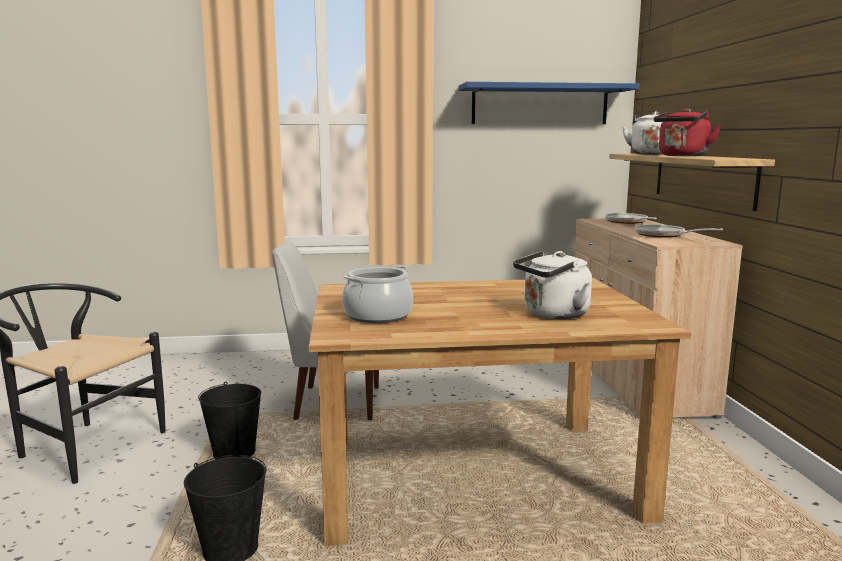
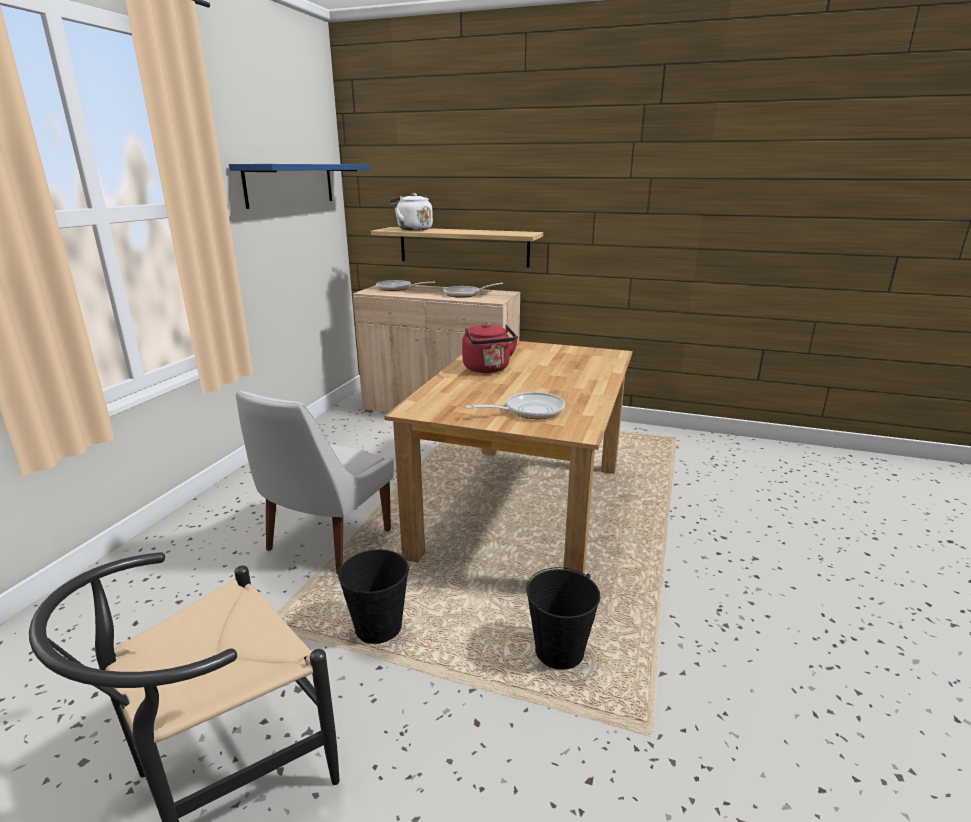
camera: 65 degrees left, 10 degrees up
cooking pot [342,266,413,323] -> frying pan [465,392,565,419]
white kettle [513,251,592,319] -> none
red kettle [654,108,721,156] -> red kettle moved to [462,323,518,373]

